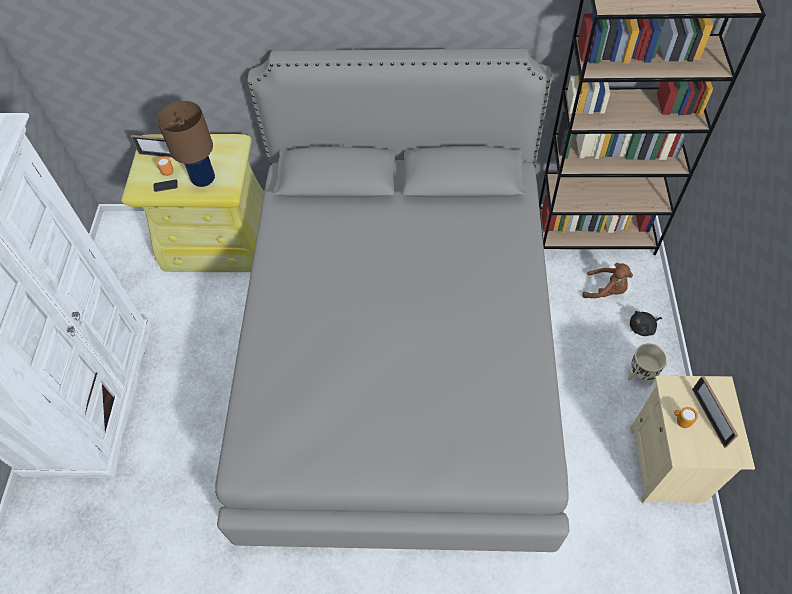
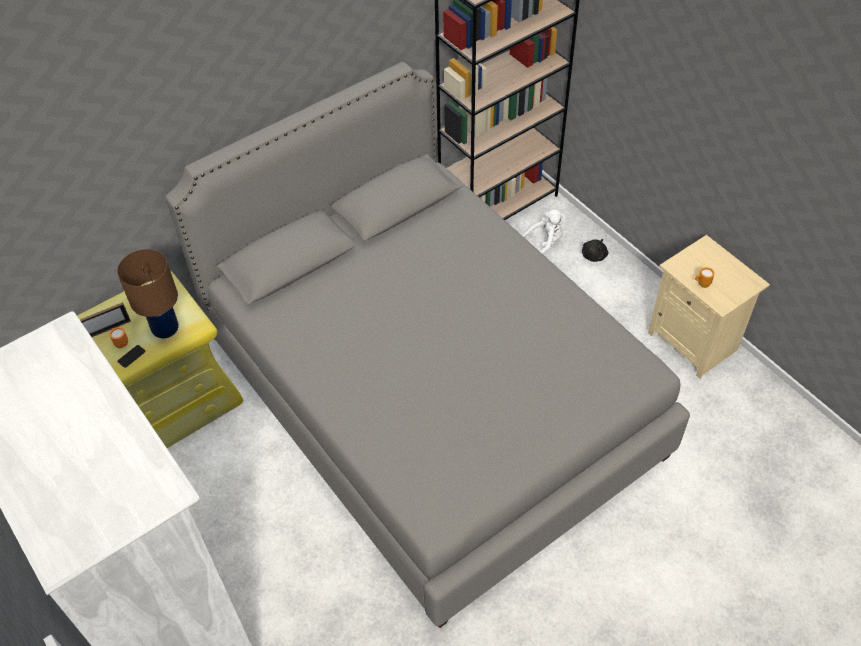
camera: 40 degrees left, 5 degrees down
brown plush toy [582,263,633,298] -> white plush toy [522,209,565,254]
beige planter [628,343,667,386] -> none
picture frame [692,375,738,448] -> none

